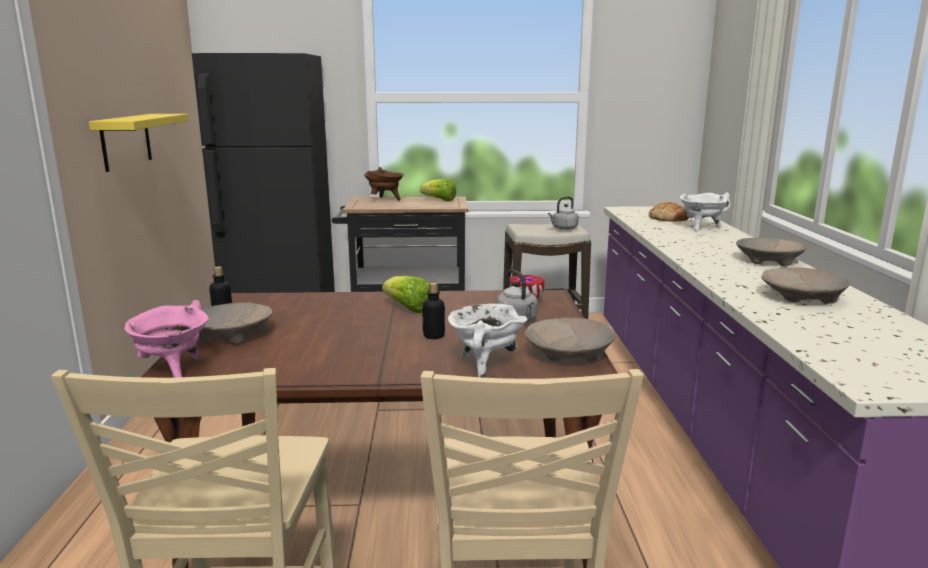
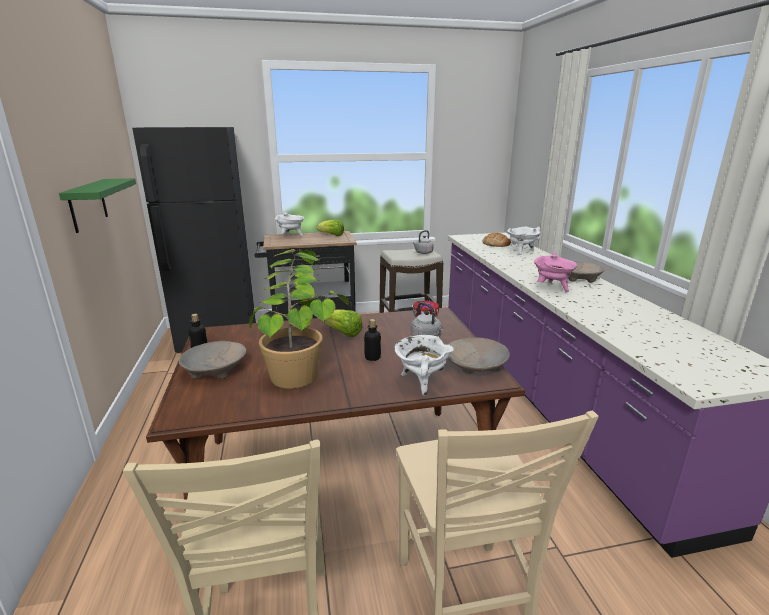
camera: 10 degrees left, 5 degrees up
yellow shelf [89,114,189,172] -> green shelf [59,178,136,233]
pink cooking pot [125,300,209,378] -> pink cooking pot moved to [534,252,577,292]
brown cooking pot [364,167,404,200] -> white cooking pot [275,212,305,237]
beige bowl [762,267,850,304] -> none
none -> potted plant [249,249,349,389]

